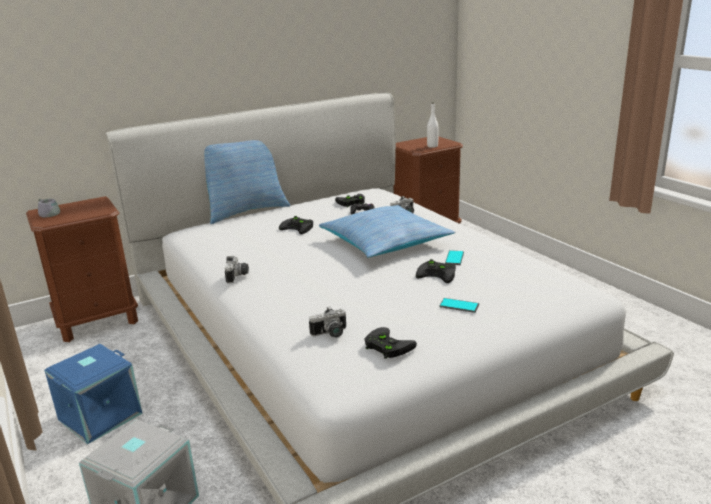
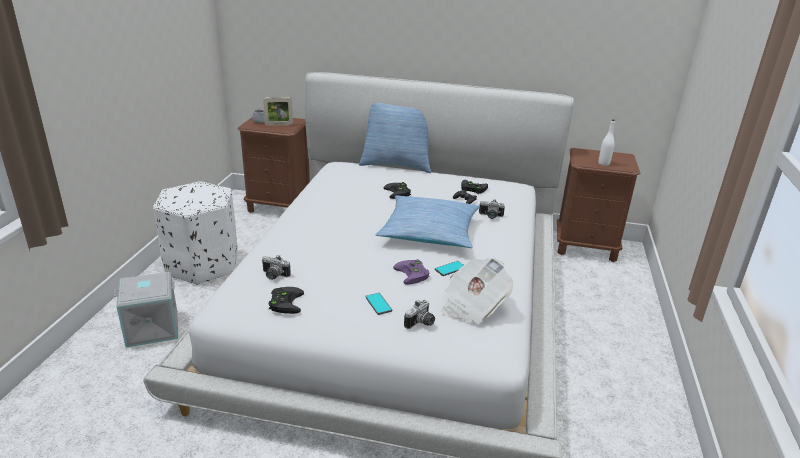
camera: 40 degrees right, 5 degrees up
blue storage box [44,344,143,444] -> white ottoman [153,181,238,285]
camera [225,256,249,284] -> camera moved to [404,299,435,329]
black game controller [416,259,456,283] -> purple game controller [393,259,429,285]
none -> picture frame [263,97,293,126]
none -> newspaper [441,258,513,323]

